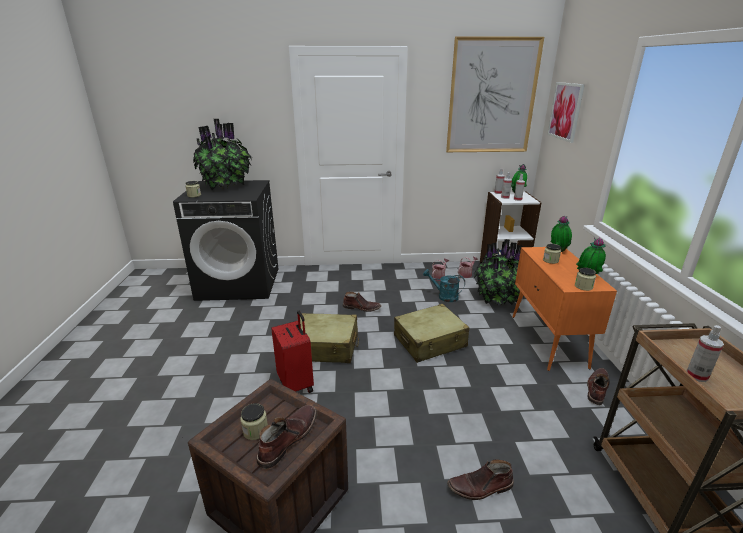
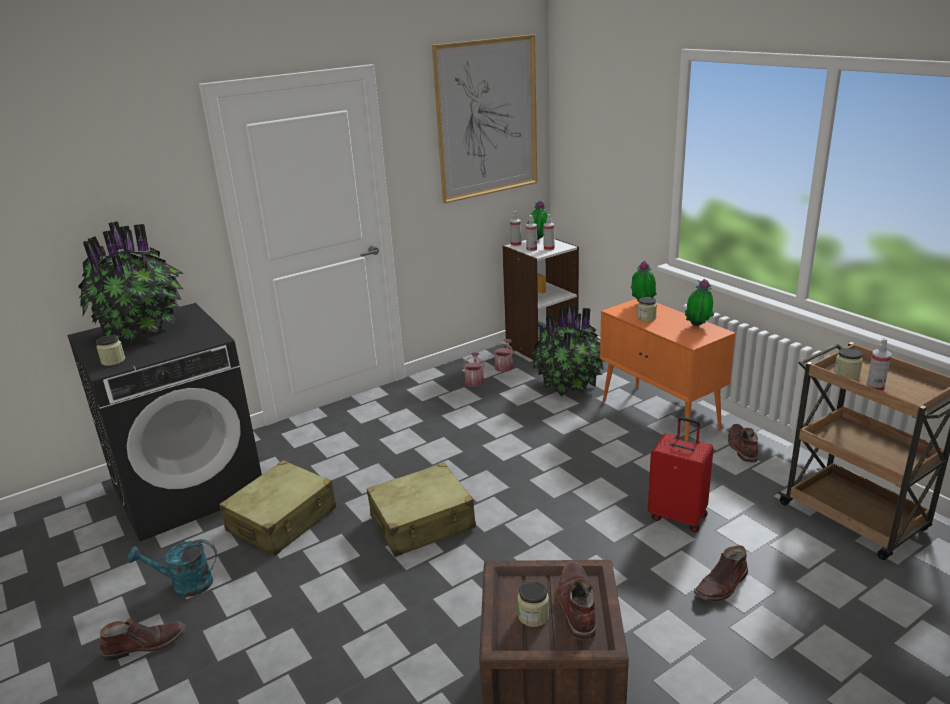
camera: 30 degrees left, 0 degrees up
red suitcase [271,311,314,393] -> red suitcase moved to [648,417,714,533]
brown boot [343,292,381,312] -> brown boot moved to [100,619,185,661]
beige suitcase [394,304,469,363] -> beige suitcase moved to [219,460,336,556]
turquoise watering can [423,269,465,302] -> turquoise watering can moved to [127,539,217,597]
picture [547,82,585,143] -> none
jar [575,268,596,291] -> jar moved to [834,348,863,380]

